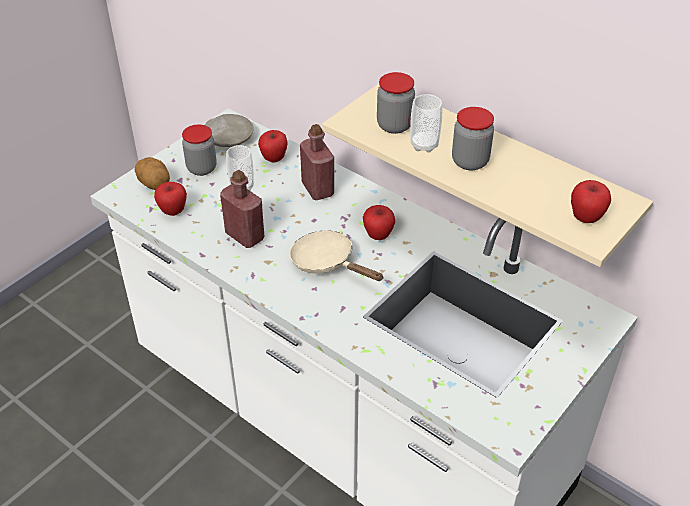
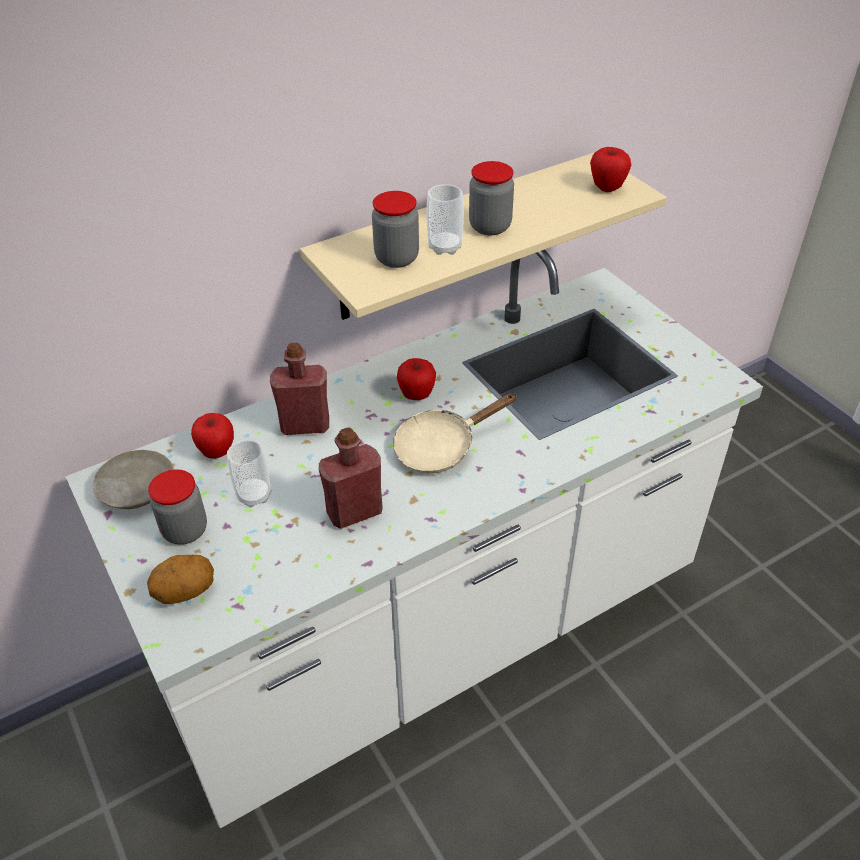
camera: 70 degrees left, 0 degrees up
apple [154,182,187,216] -> none

